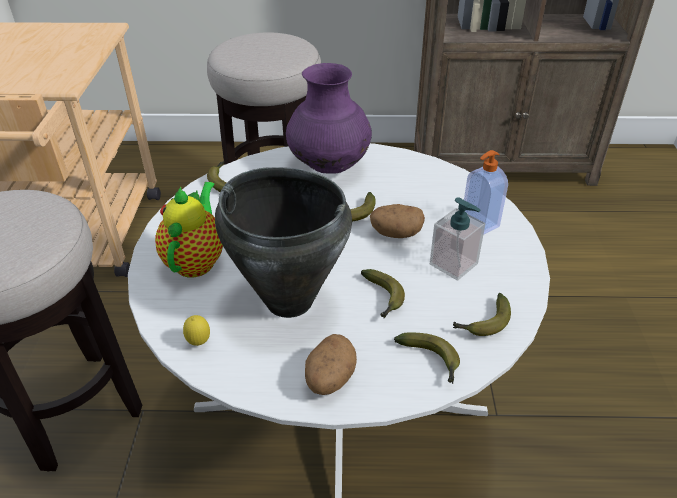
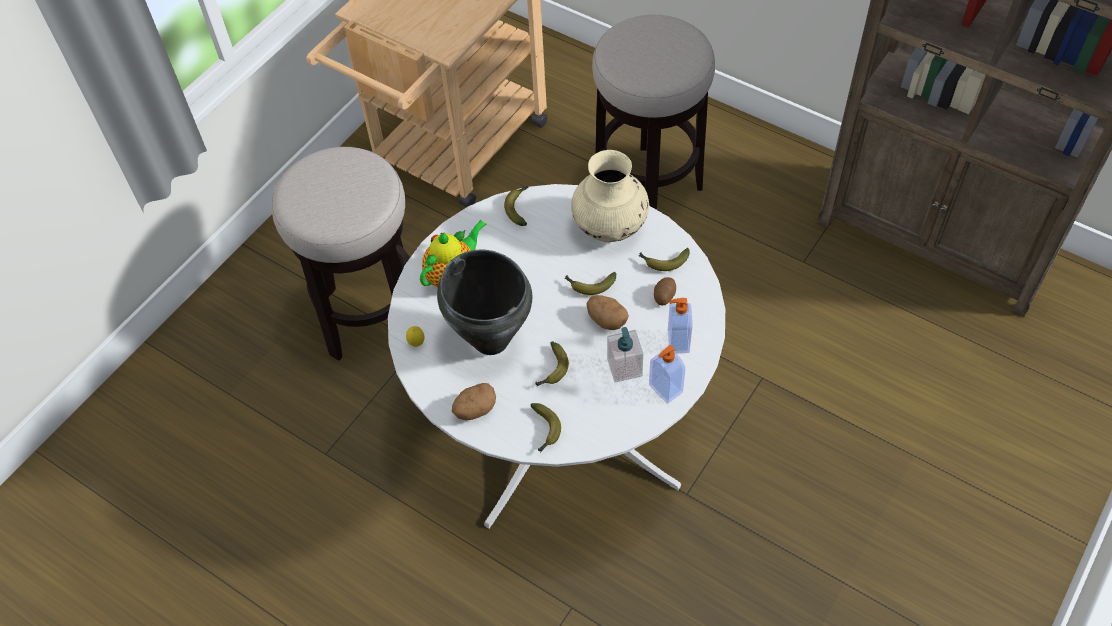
camera: 35 degrees right, 15 degrees up
purple vase [286,63,372,174] -> beige vase [571,150,649,242]
banana [453,293,511,336] -> banana moved to [638,248,690,271]
none -> soap dispenser [649,345,685,403]
none -> potato [654,277,676,305]

